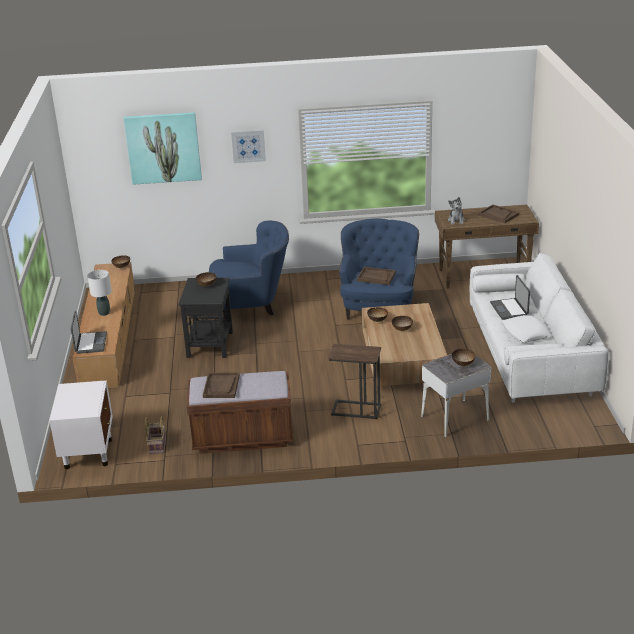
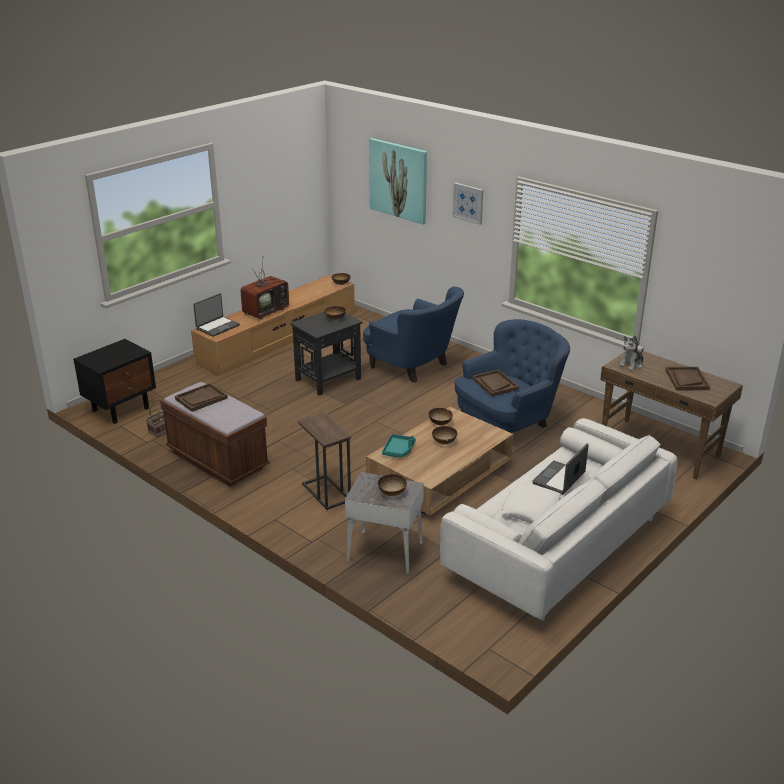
camera: 45 degrees right, 0 degrees up
white nightstand [49,381,113,469] -> black nightstand [73,339,156,424]
white table lamp [87,270,112,316] -> television [240,261,289,319]
none -> turquoise tray [382,434,416,458]

